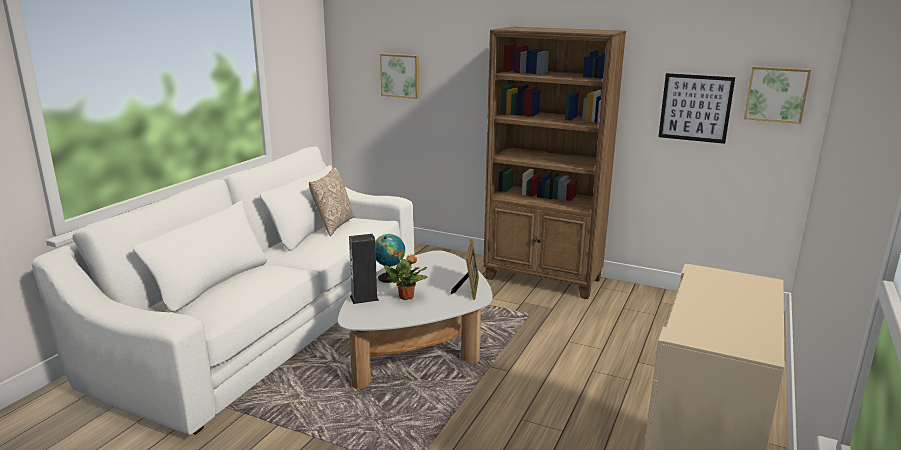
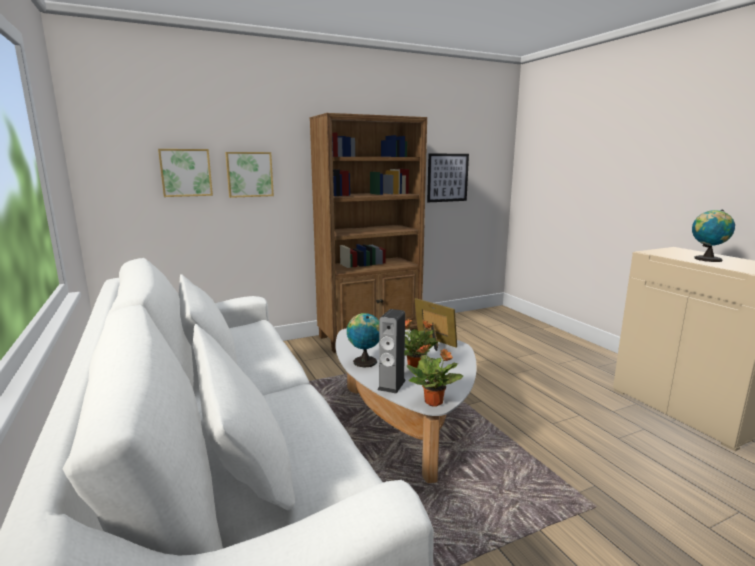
camera: 50 degrees left, 5 degrees down
pillow [309,167,354,236] -> none
picture [744,66,811,124] -> picture moved to [225,152,274,198]
none -> potted plant [407,344,463,407]
none -> globe [692,210,735,262]

